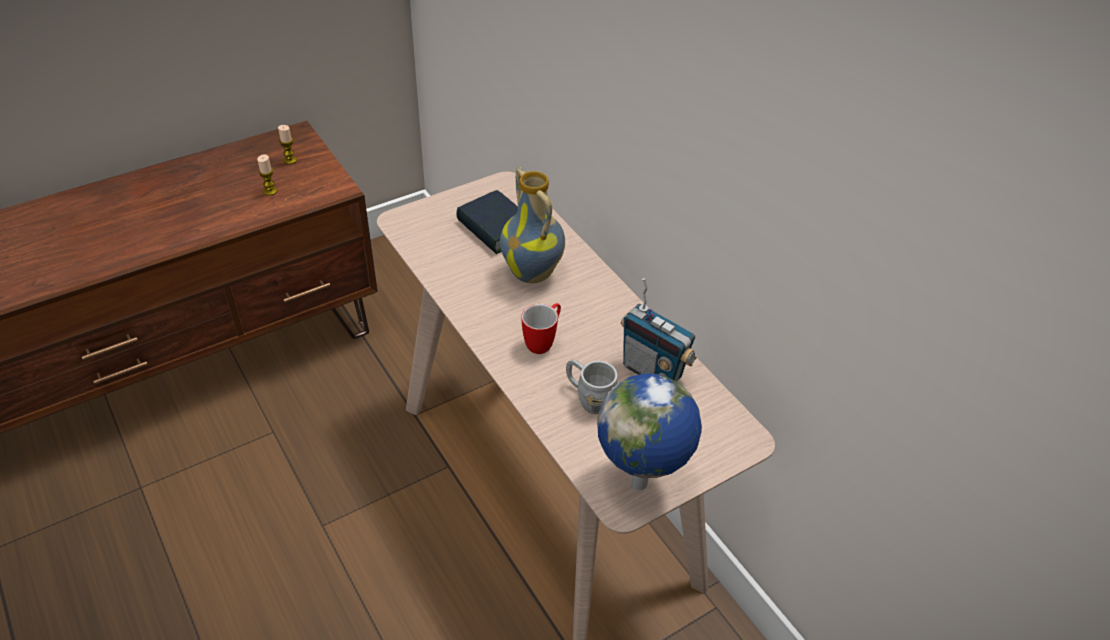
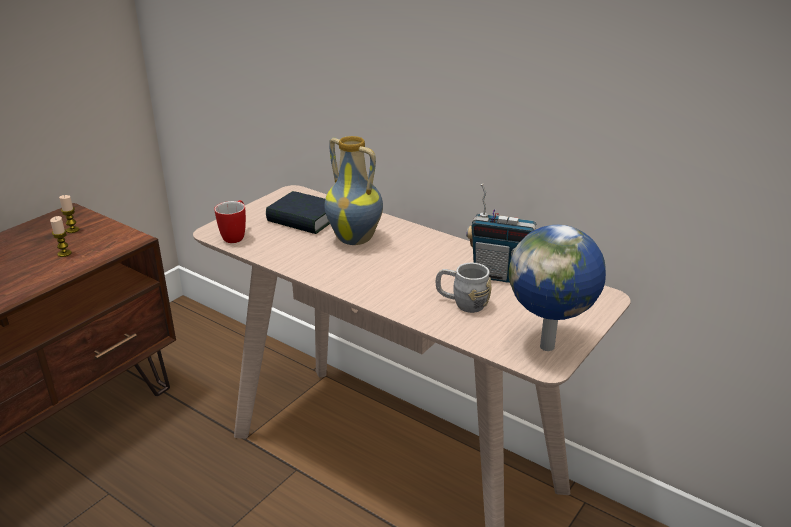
camera: 20 degrees left, 15 degrees down
mug [522,303,561,354] -> mug moved to [214,200,246,243]

